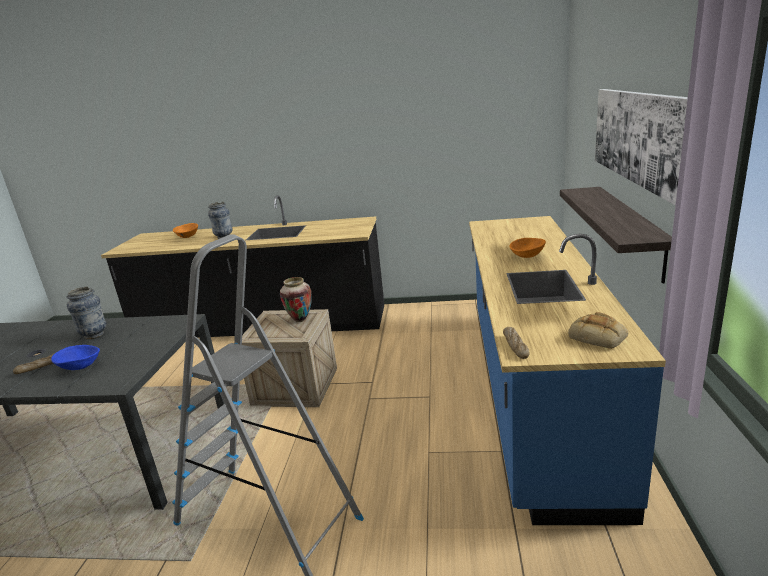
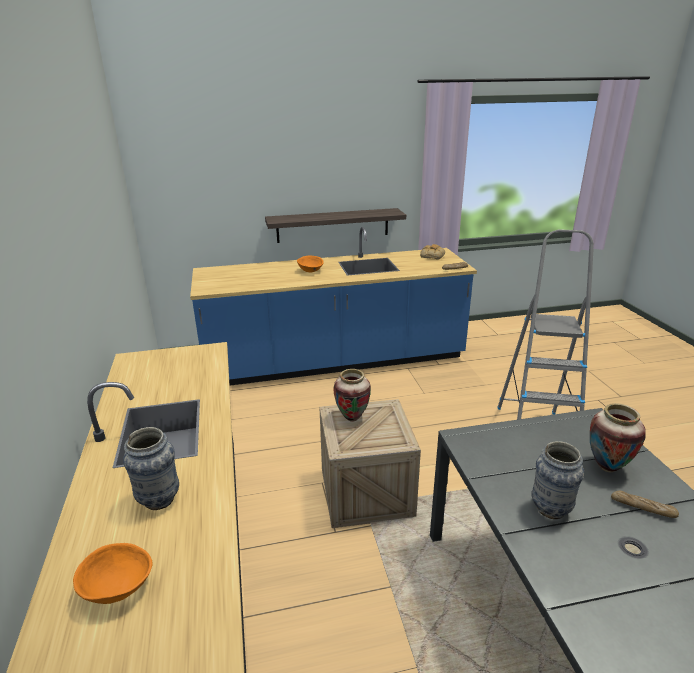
camera: 110 degrees left, 5 degrees up
blue bowl [51,345,100,370] -> vase [590,403,646,472]
picture [595,89,688,206] -> none

